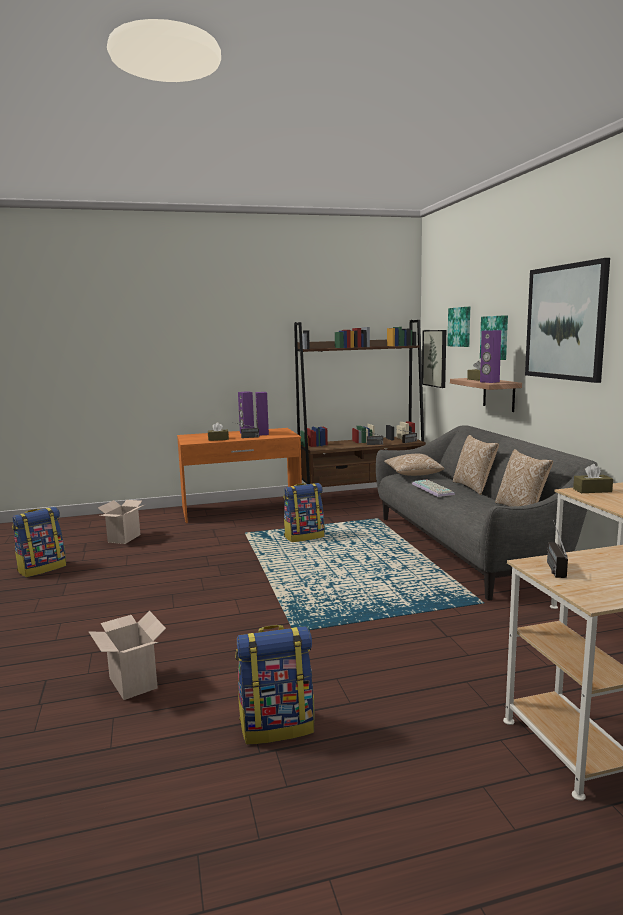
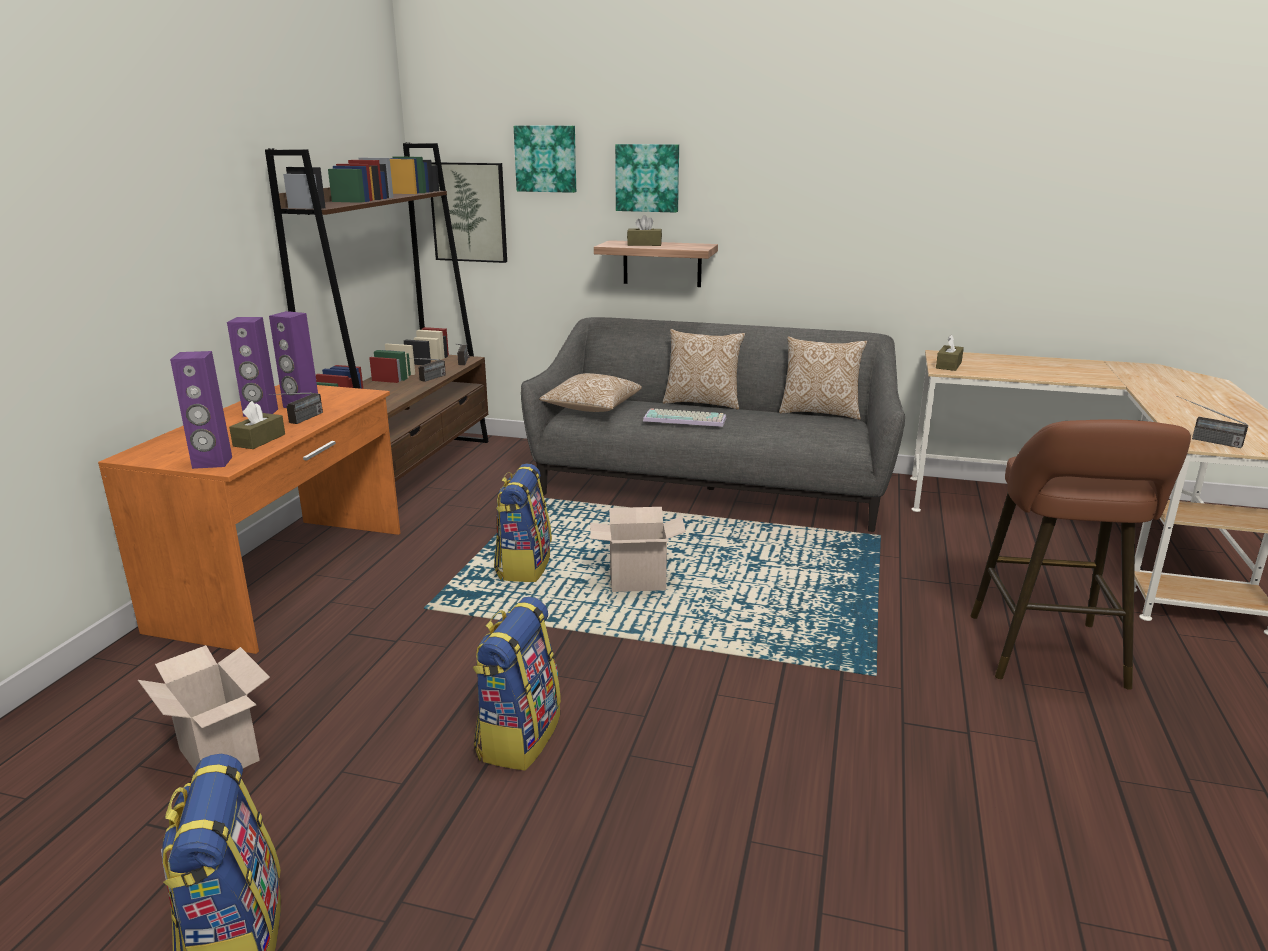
camera: 60 degrees left, 10 degrees up
cardboard box [88,611,166,700] -> cardboard box moved to [590,507,686,592]
backpack [235,625,314,745] -> backpack moved to [473,597,561,771]
purple speaker [480,330,501,383] -> purple speaker moved to [170,351,232,469]
picture [525,258,610,383] -> none
none -> brown stool [970,419,1191,690]

